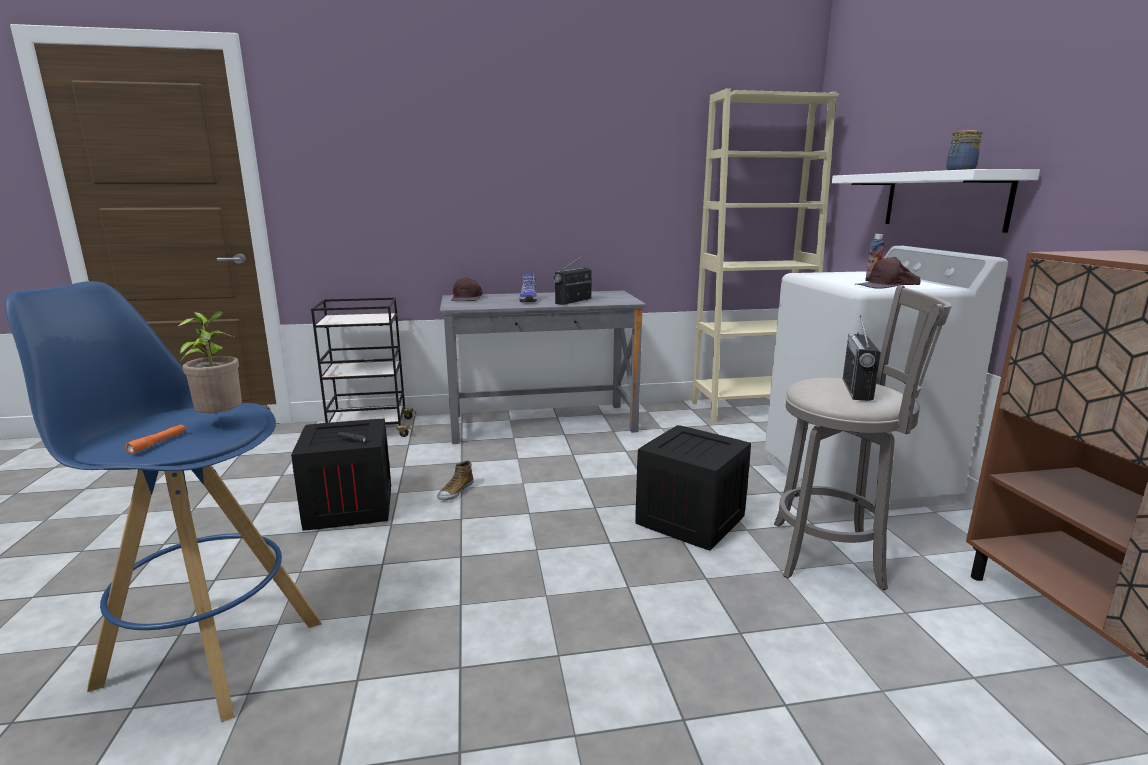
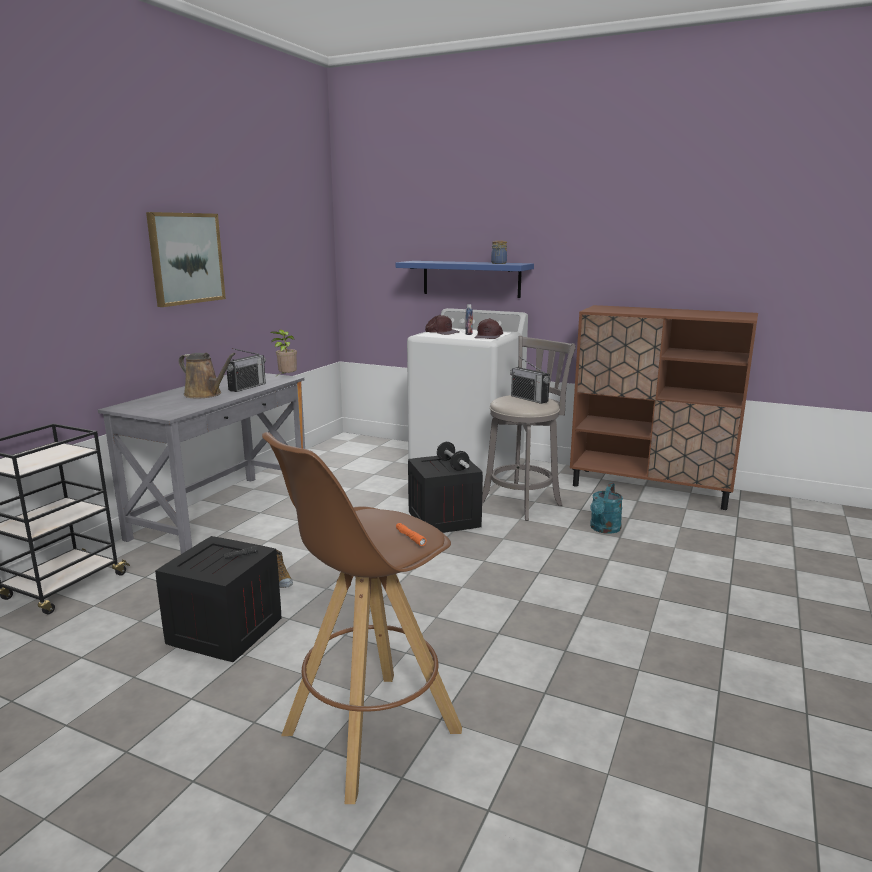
camera: 55 degrees left, 0 degrees up
blue stool [5,281,322,722] -> brown stool [262,432,462,804]
potted plant [177,311,242,414] -> potted plant moved to [270,330,297,376]
brown cap [451,277,483,301] -> brown cap moved to [425,315,460,335]
shoe [519,273,537,302] -> brown watering can [179,353,236,398]
radio [553,255,591,305] -> radio turned 135 degrees counterclockwise [226,348,266,392]
beige bookcase [692,88,839,422] -> none
white shelf [832,169,1040,233] -> blue shelf [396,261,534,298]
none -> picture [146,212,226,307]
none -> dumbbell [437,442,469,471]
none -> turquoise watering can [590,482,623,534]

